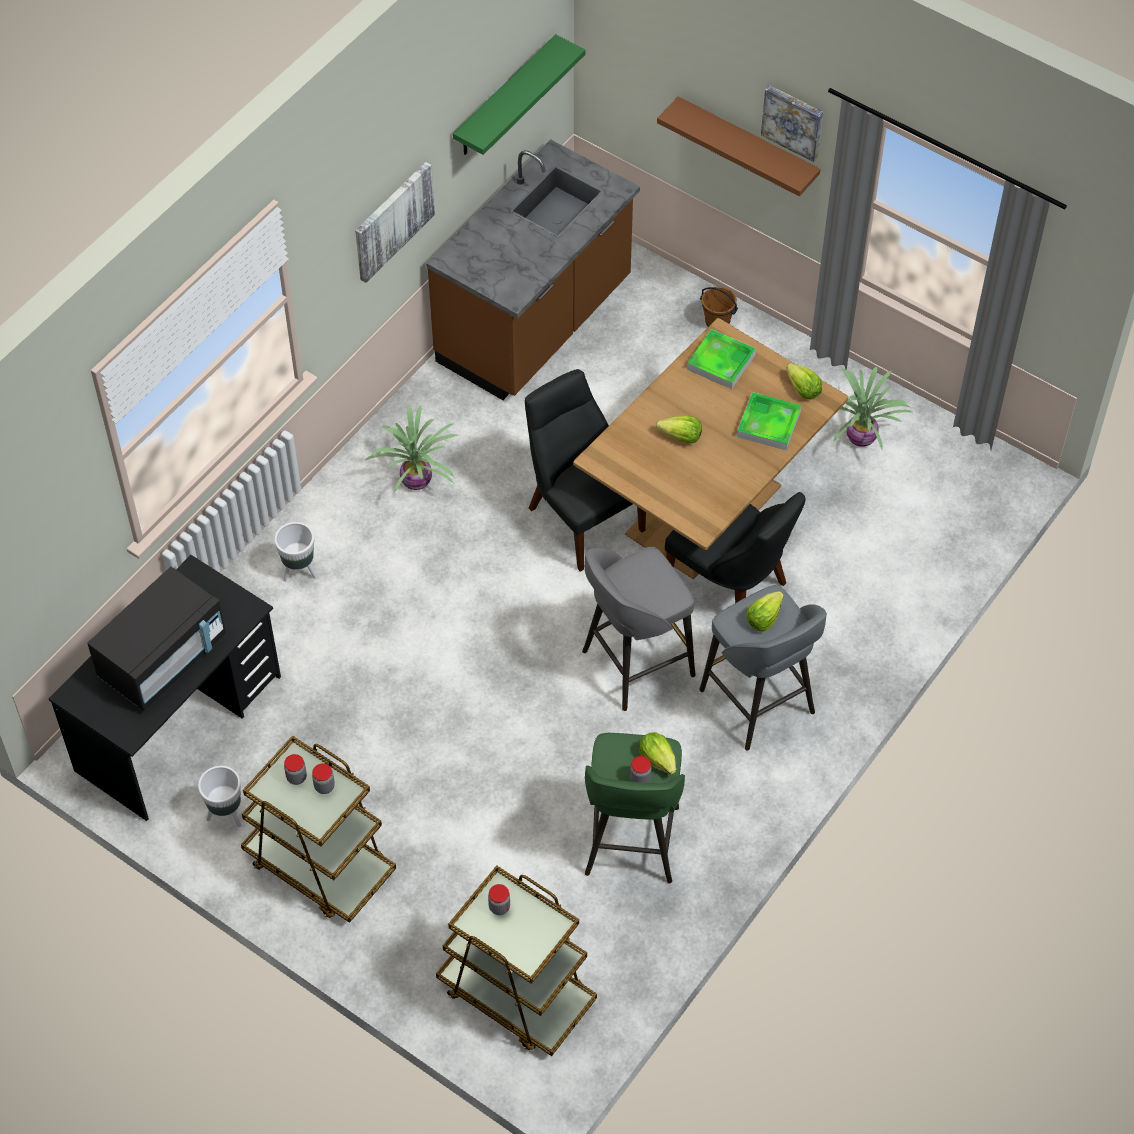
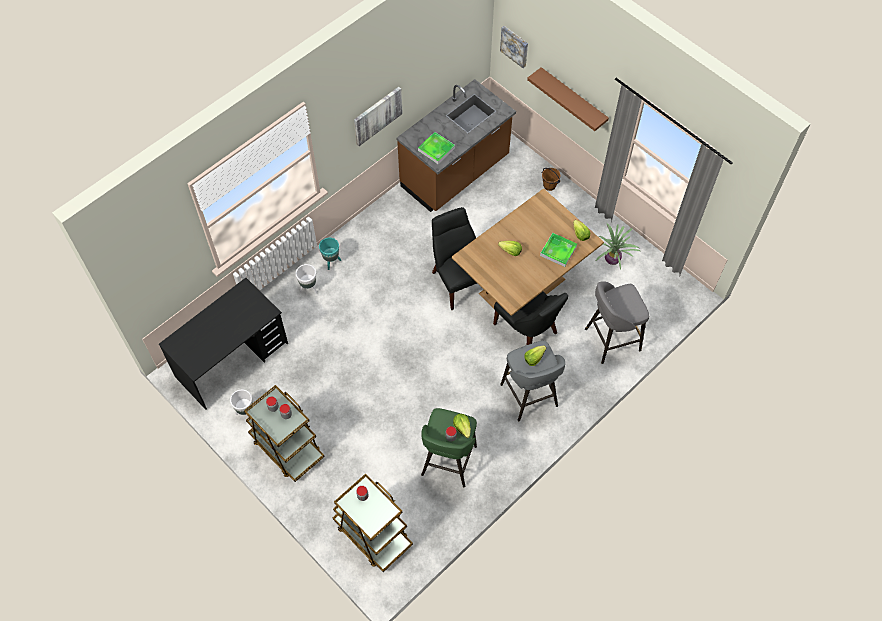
camera: 10 degrees right, 5 degrees up
black microwave [87,567,226,711] -> none
potted plant [366,405,458,493] -> none
green shelf [453,34,585,155] -> none
grey stool [582,547,696,711] -> grey stool moved to [585,281,649,364]
tray [687,329,756,389] -> tray moved to [418,132,455,164]
picture [761,85,823,162] -> picture moved to [500,26,528,68]
none -> turquoise planter [319,238,341,270]

